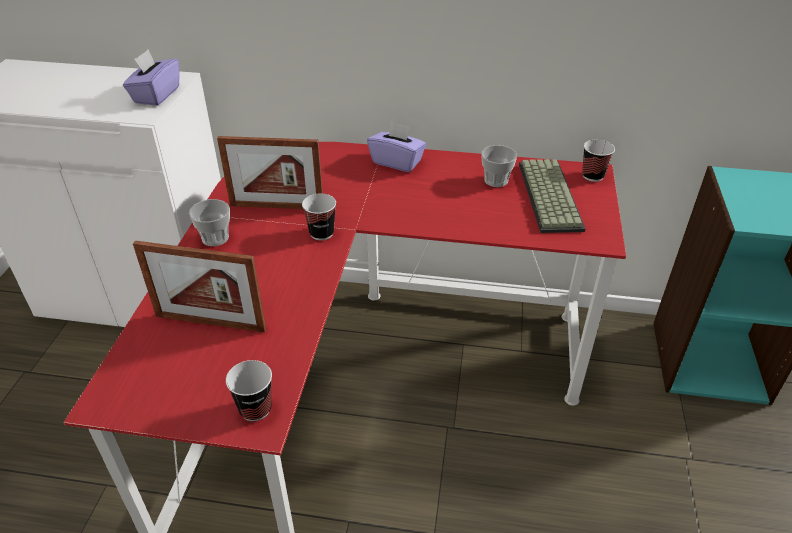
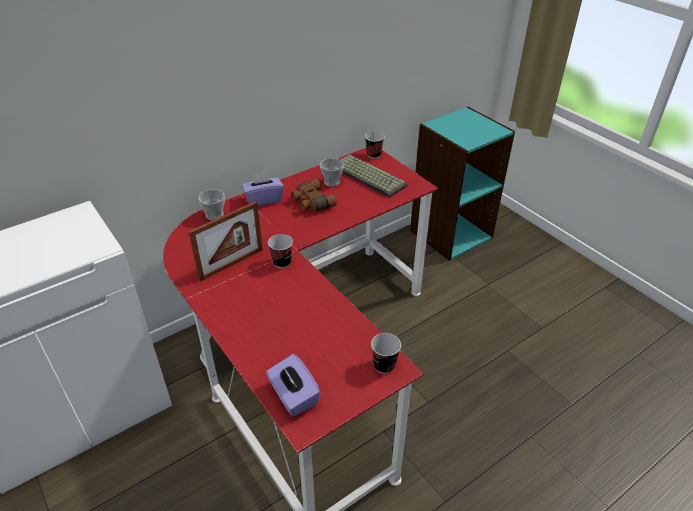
camera: 45 degrees left, 0 degrees up
purple tissue box [123,50,180,106] -> purple tissue box moved to [266,354,321,417]
picture frame [133,241,266,333] -> none
cup [189,199,230,246] -> cup moved to [198,189,225,220]
none -> brown binoculars [291,179,337,212]

